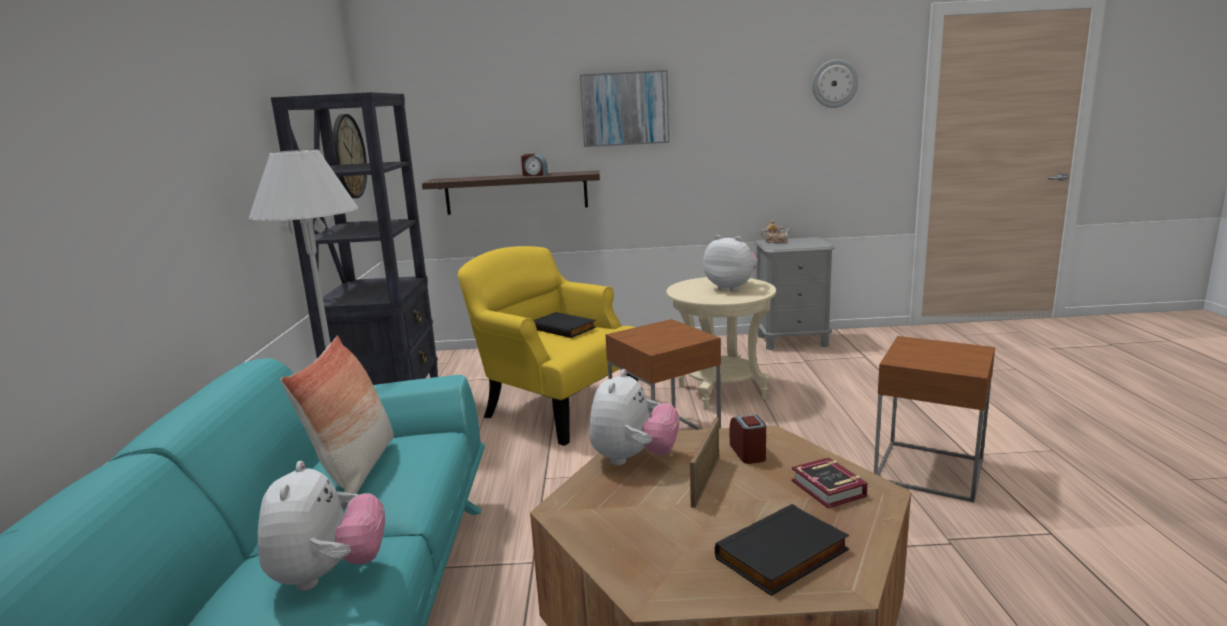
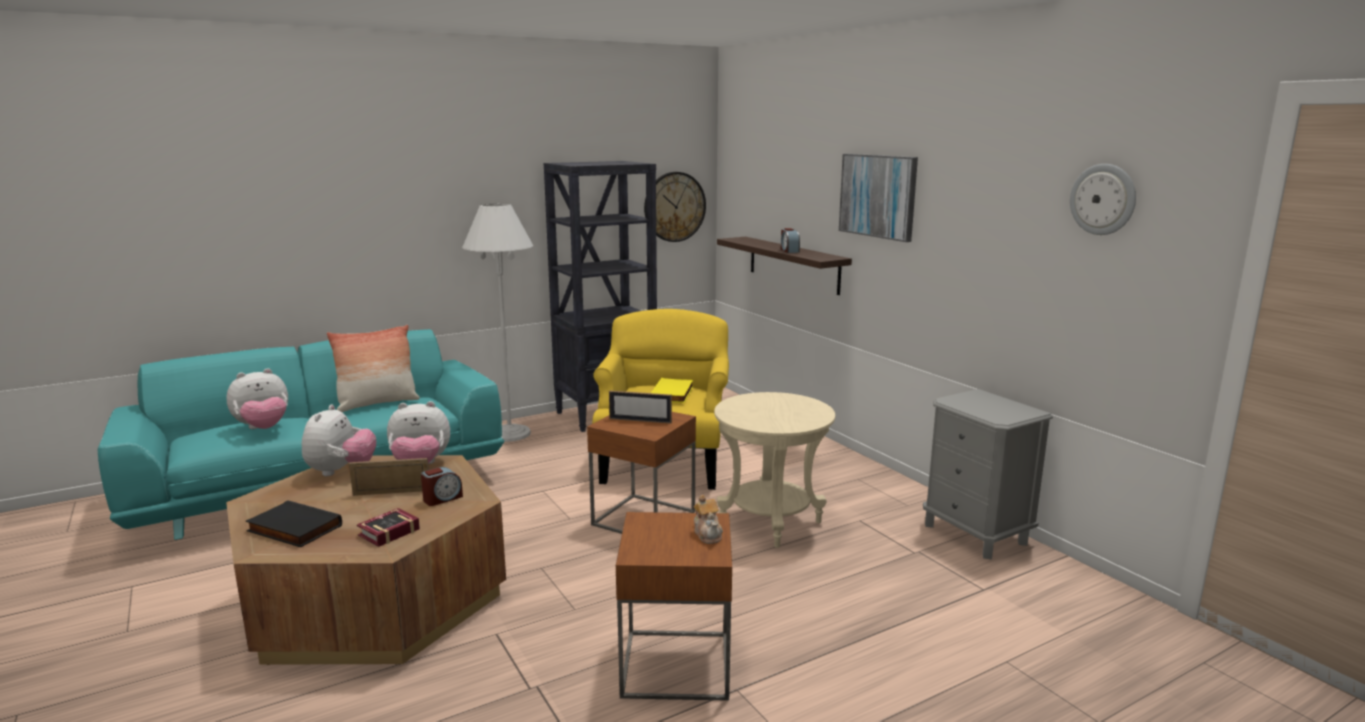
camera: 60 degrees right, 0 degrees up
black book [534,312,596,338] -> yellow book [651,378,693,403]
plush toy [703,235,758,292] -> plush toy moved to [302,405,376,476]
teapot [761,220,791,243] -> teapot moved to [694,495,723,544]
none -> picture frame [609,391,672,424]

